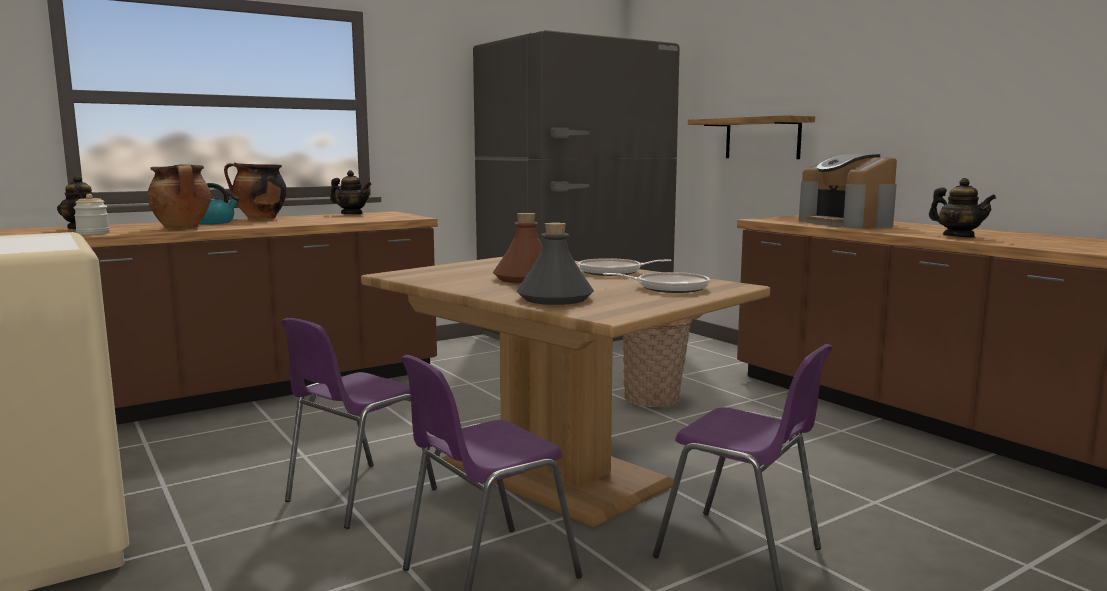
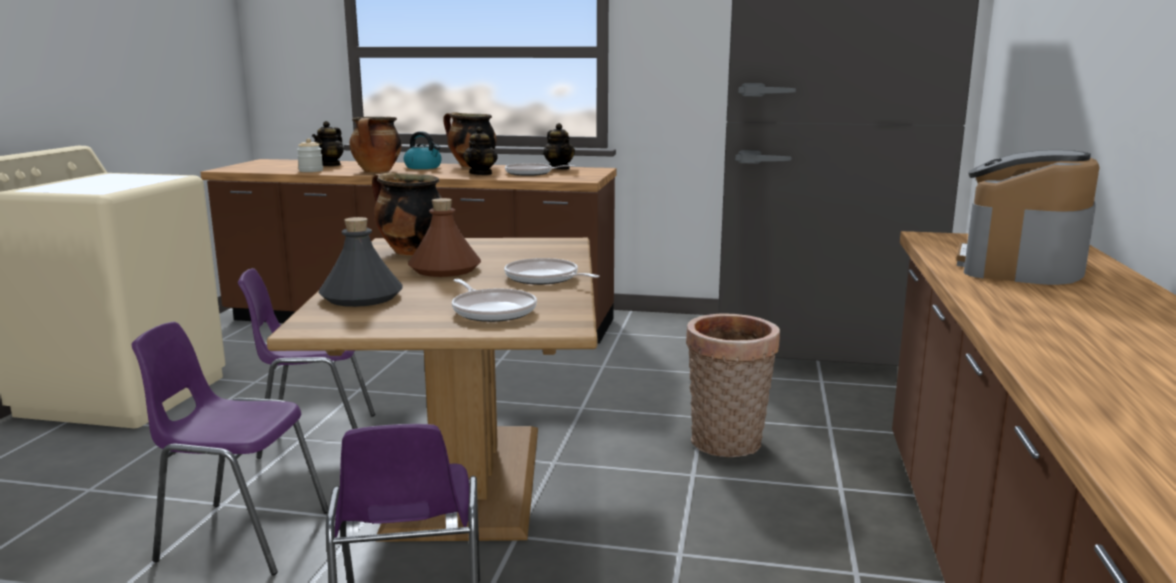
camera: 45 degrees right, 5 degrees up
shelf [688,115,815,159] -> none
teapot [929,178,996,238] -> teapot moved to [463,126,498,175]
none -> cooking pot [372,173,442,256]
none -> frying pan [505,163,575,176]

